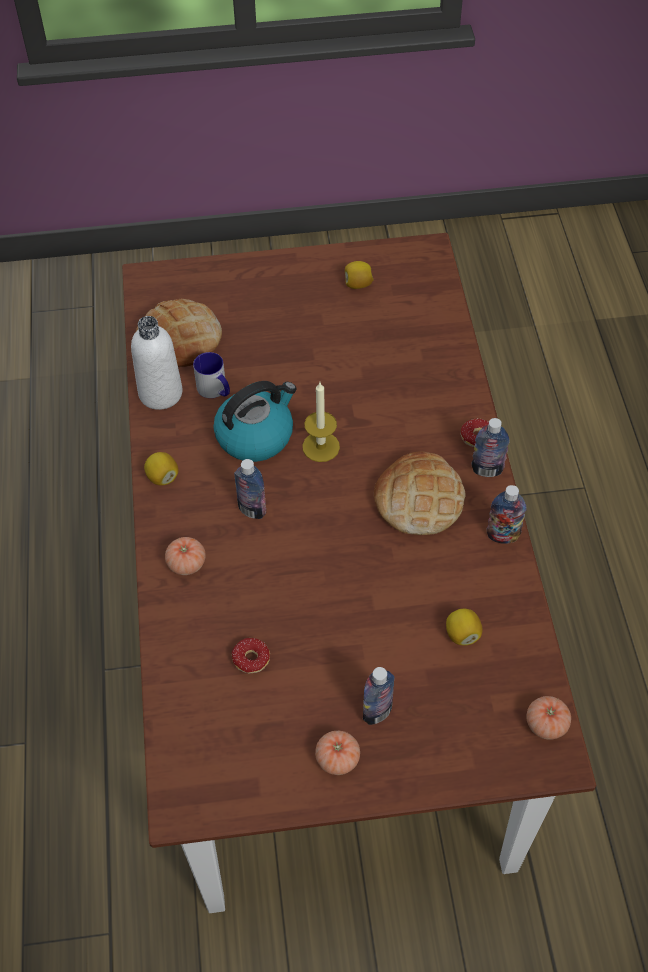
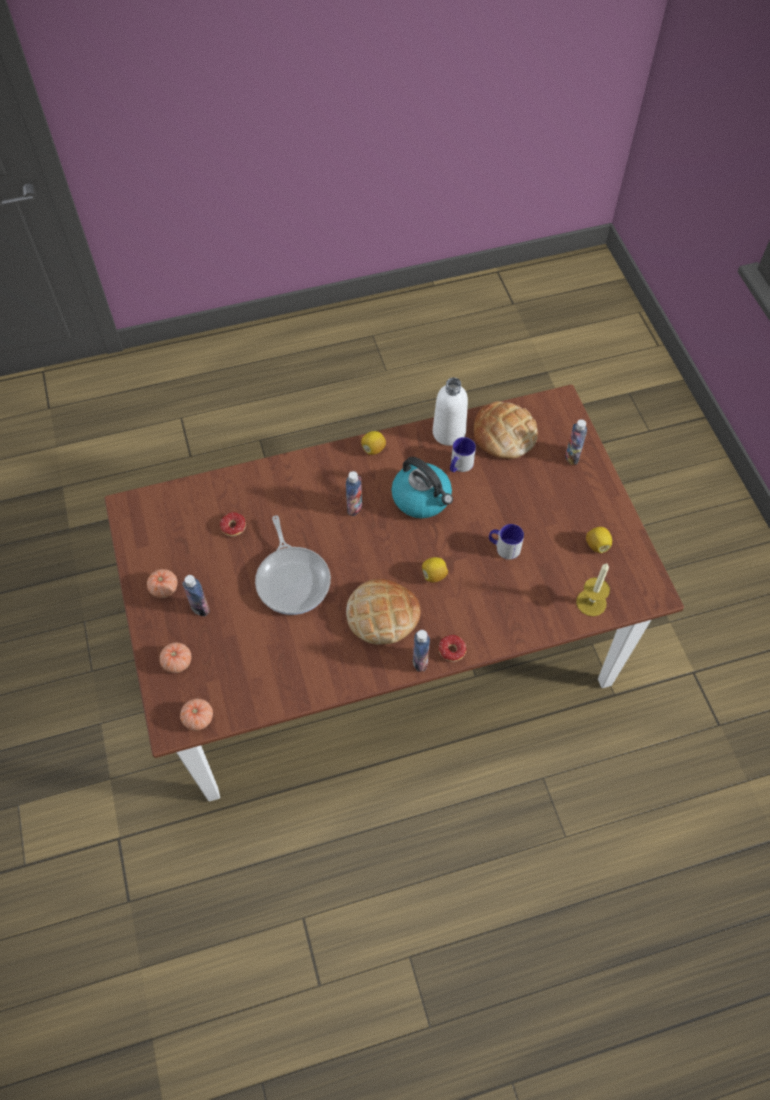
camera: 80 degrees right, 5 degrees up
tomato [165,537,206,575] -> tomato moved to [160,643,191,673]
candle [302,382,340,462] -> candle moved to [576,563,610,616]
lemon [446,609,482,646] -> lemon moved to [422,557,448,582]
bottle [486,485,526,544] -> bottle moved to [566,419,587,465]
none -> frying pan [255,515,331,615]
none -> mug [489,524,524,559]

